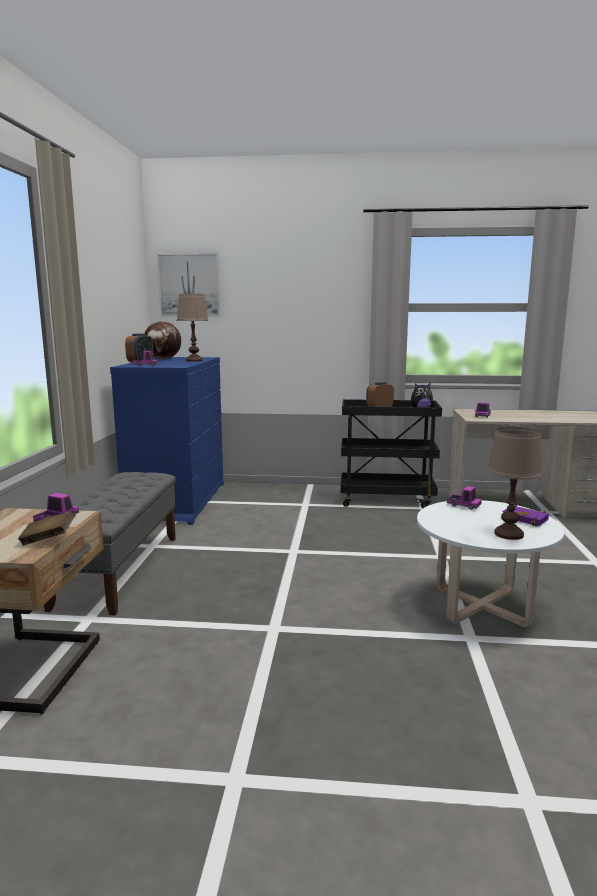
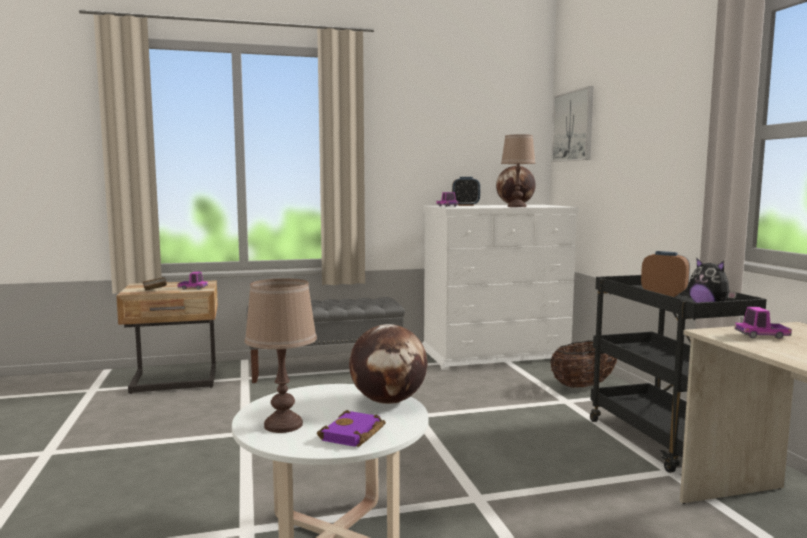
camera: 70 degrees right, 5 degrees down
blue dresser [110,357,224,525] -> white dresser [422,205,578,370]
toy truck [447,486,482,510] -> globe [349,324,427,404]
none -> basket [550,340,617,388]

